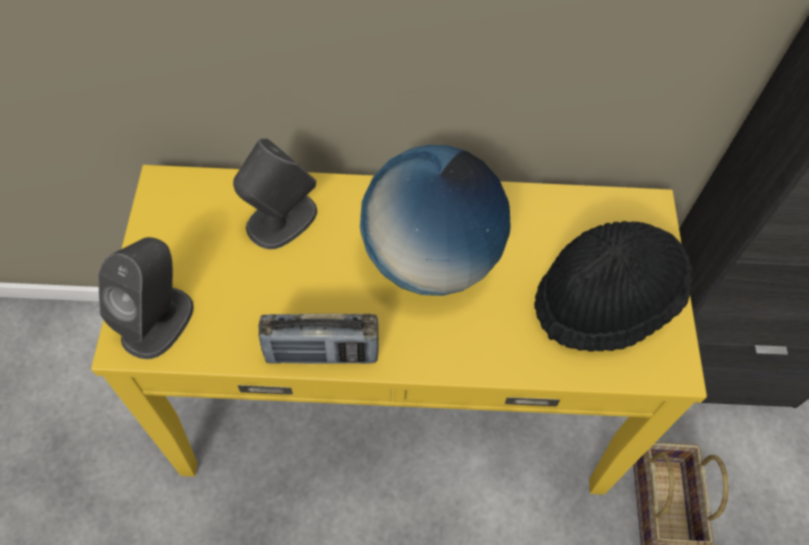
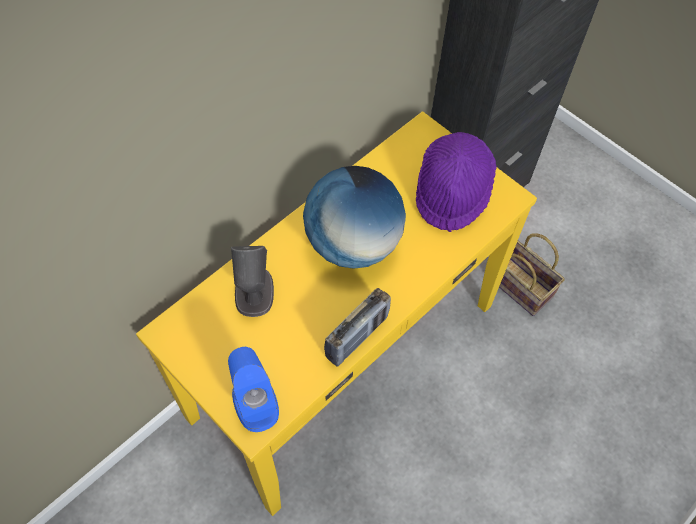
camera: 45 degrees left, 0 degrees up
grey speaker [98,237,194,359] -> blue speaker [228,347,279,432]
black hat [534,221,692,352] -> purple hat [416,132,496,232]

